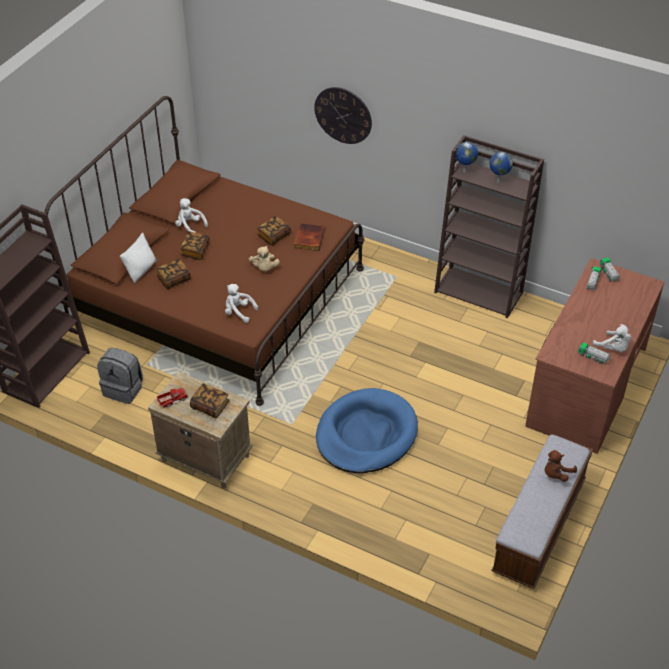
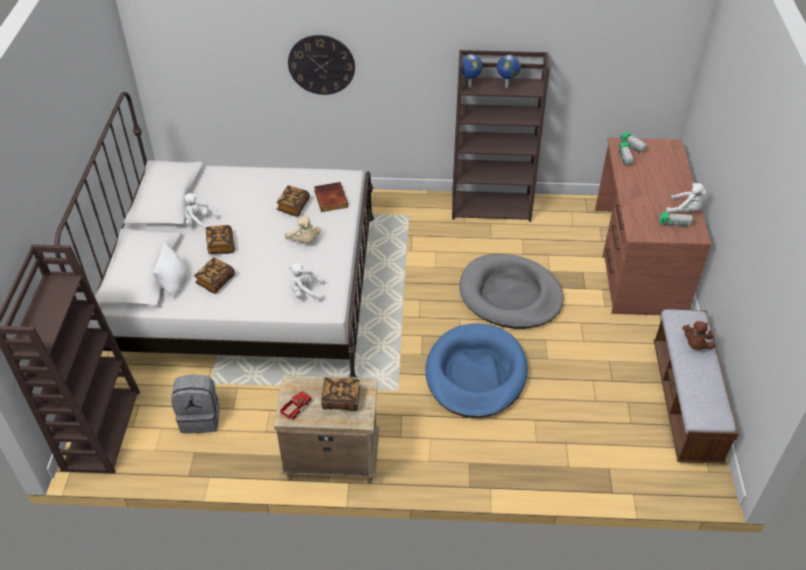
camera: 25 degrees left, 0 degrees up
brown bed [44,96,365,406] -> white bed [54,92,374,378]
none -> grey dog bed [459,254,564,329]

